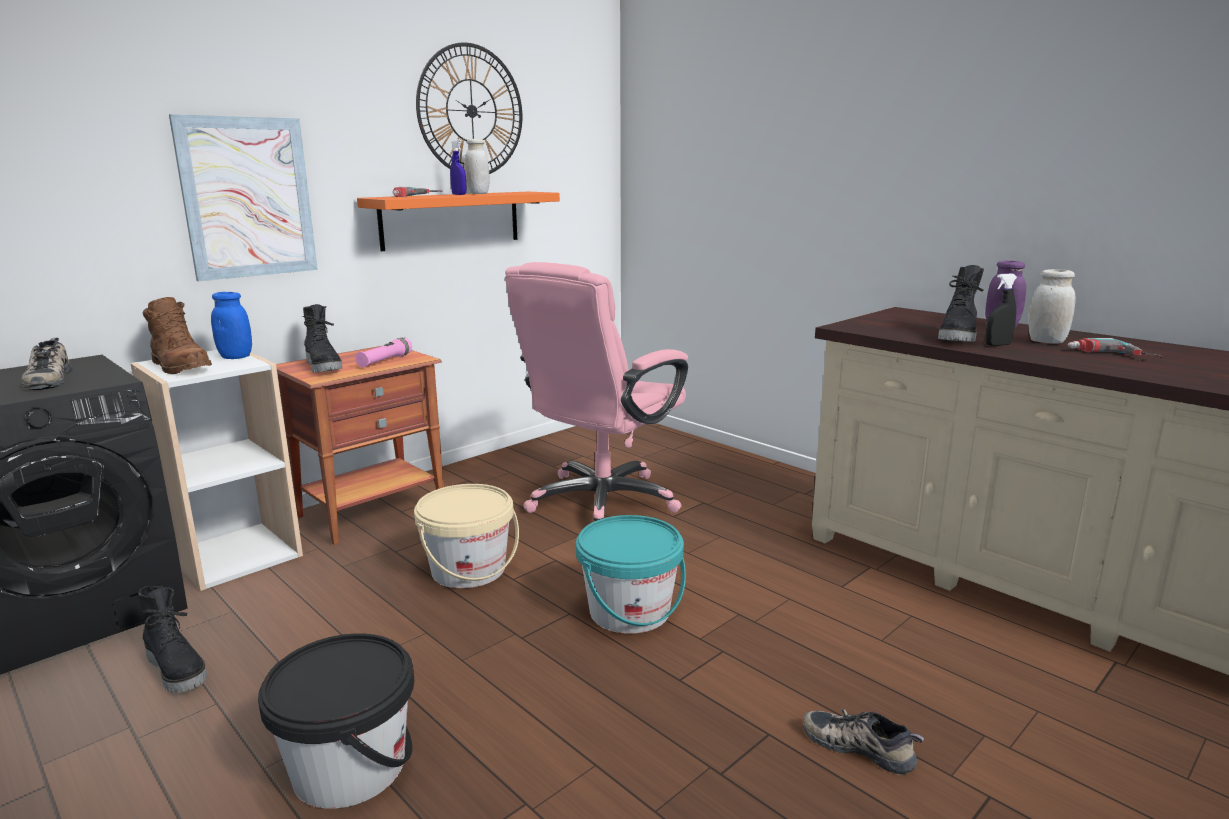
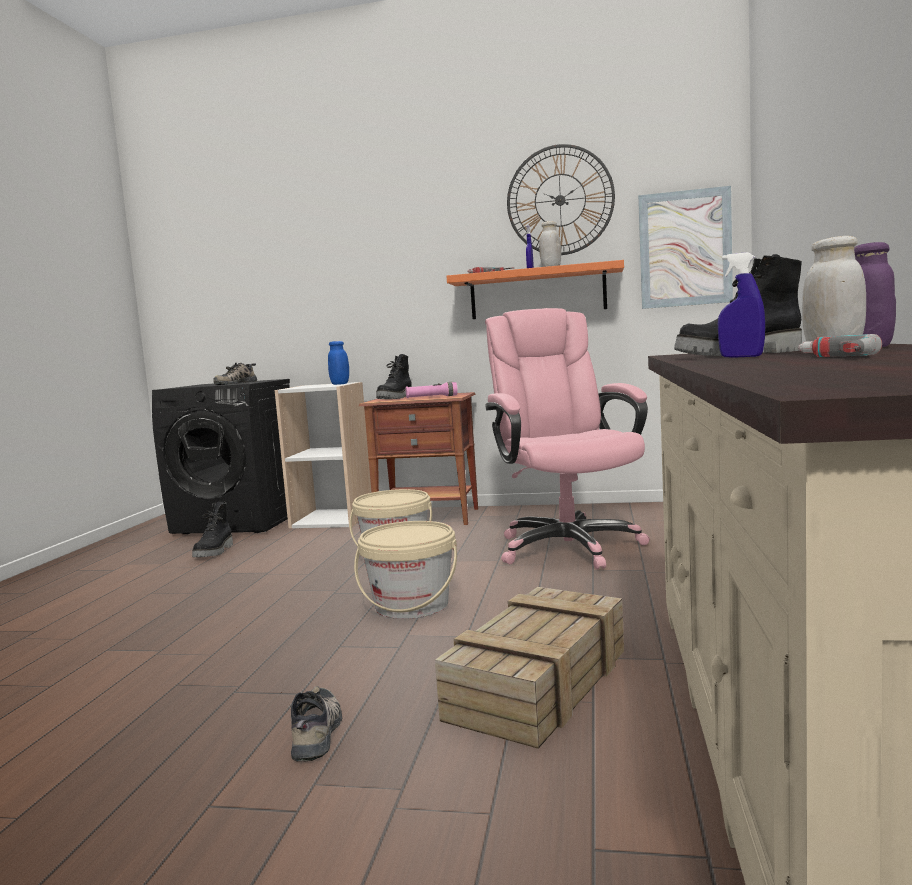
camera: 55 degrees right, 10 degrees down
brown boot [142,297,212,375] -> none
picture [169,114,318,281] -> picture moved to [638,186,733,309]
black bucket [258,633,414,809] -> none
pink office chair [505,262,688,521] -> pink office chair turned 75 degrees clockwise [485,308,650,569]
turquoise bucket [576,515,686,634] -> beige bucket [354,521,457,619]
black spray bottle [985,274,1017,346] -> blue spray bottle [718,252,765,358]
none -> crate [435,587,624,749]

